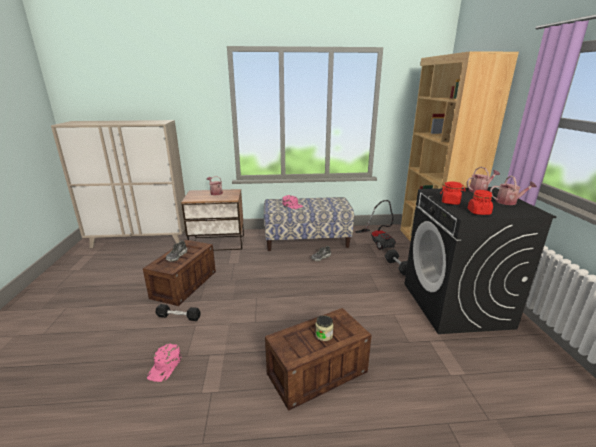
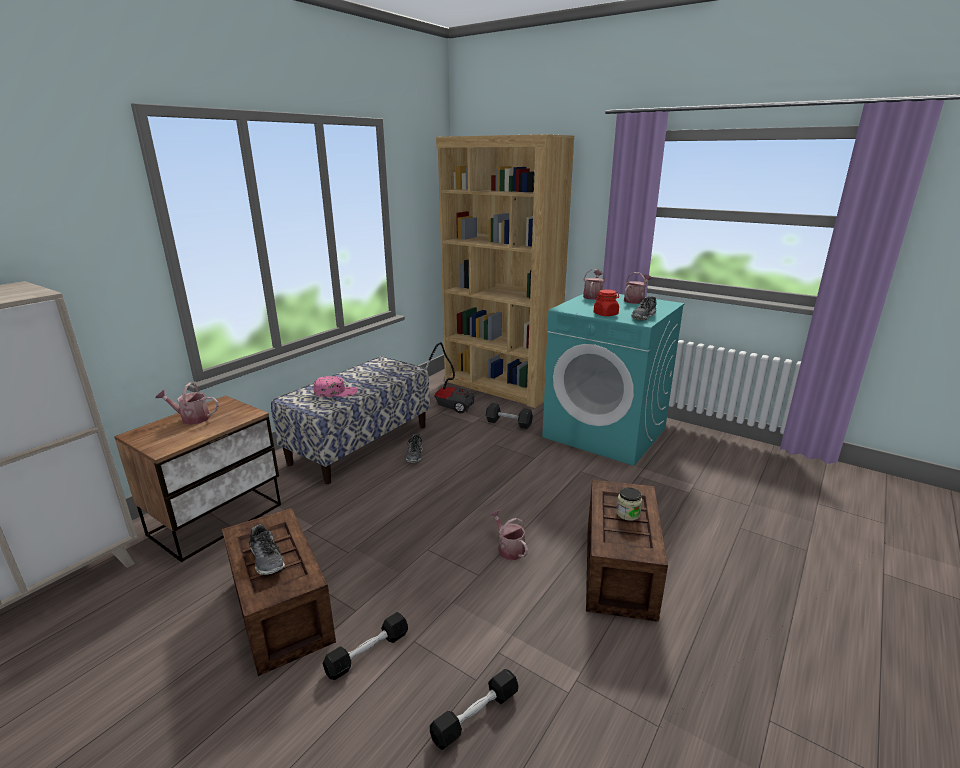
camera: 50 degrees left, 0 degrees up
pink cap [147,344,181,382] -> black dumbbell [430,669,518,750]
black washing machine [404,187,556,334] -> turquoise washing machine [542,294,685,466]
red jar [468,190,493,215] -> shoe [631,296,656,320]
none -> watering can [490,510,528,560]

